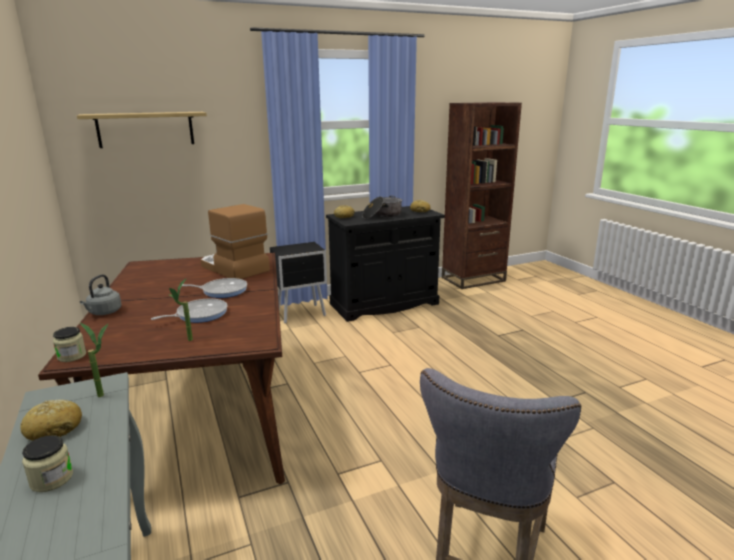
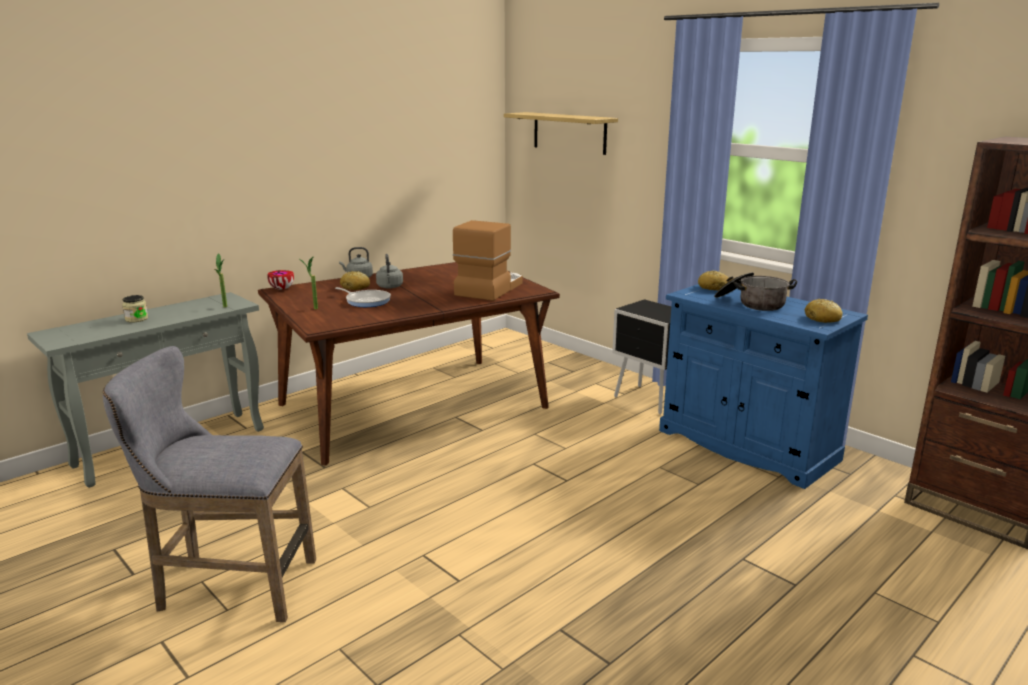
camera: 70 degrees right, 0 degrees up
bread [20,400,82,441] -> bread moved to [340,271,370,290]
jar [53,327,86,362] -> bowl [267,270,294,290]
frying pan [182,278,247,298] -> none
black cabinet [326,206,445,322] -> blue cabinet [659,284,868,489]
none -> grey kettle [376,254,403,289]

